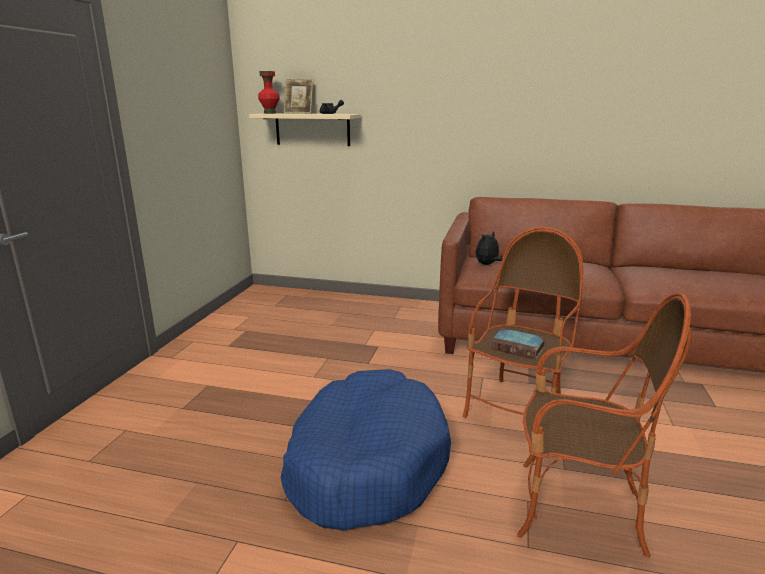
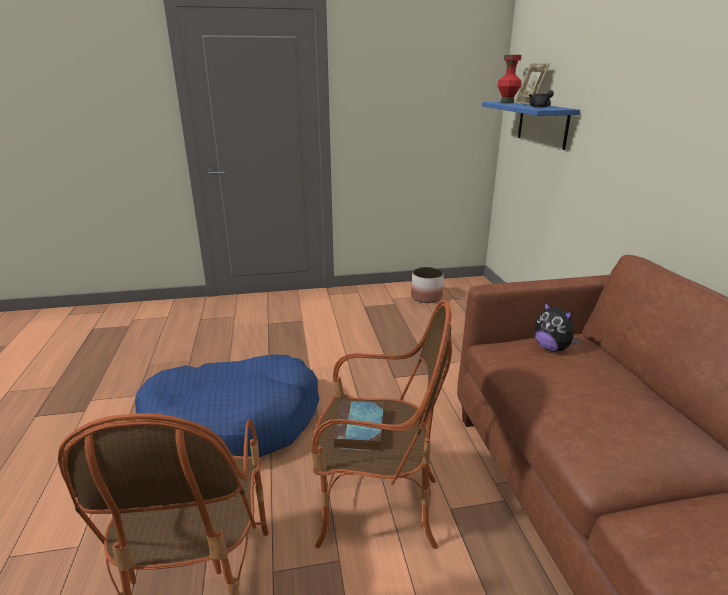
camera: 65 degrees right, 5 degrees up
beige shelf [249,113,361,146] -> blue shelf [482,102,580,150]
plush toy [475,231,503,265] -> plush toy turned 150 degrees counterclockwise [534,302,580,352]
none -> planter [411,267,444,303]

